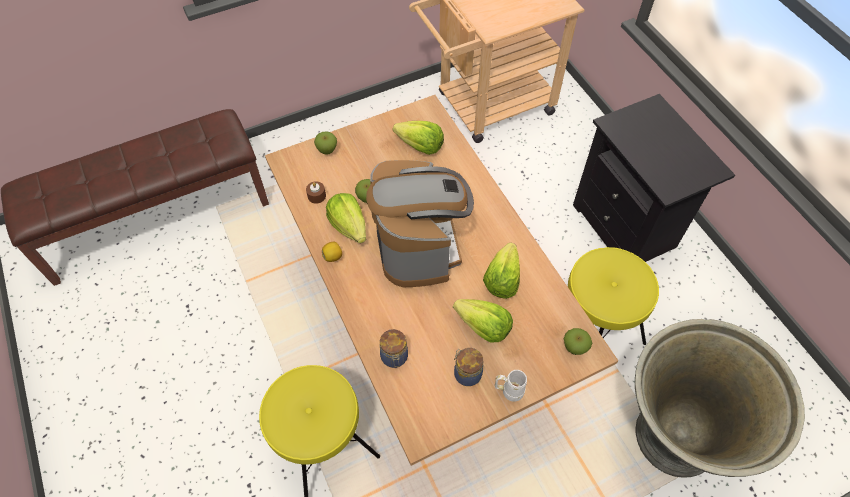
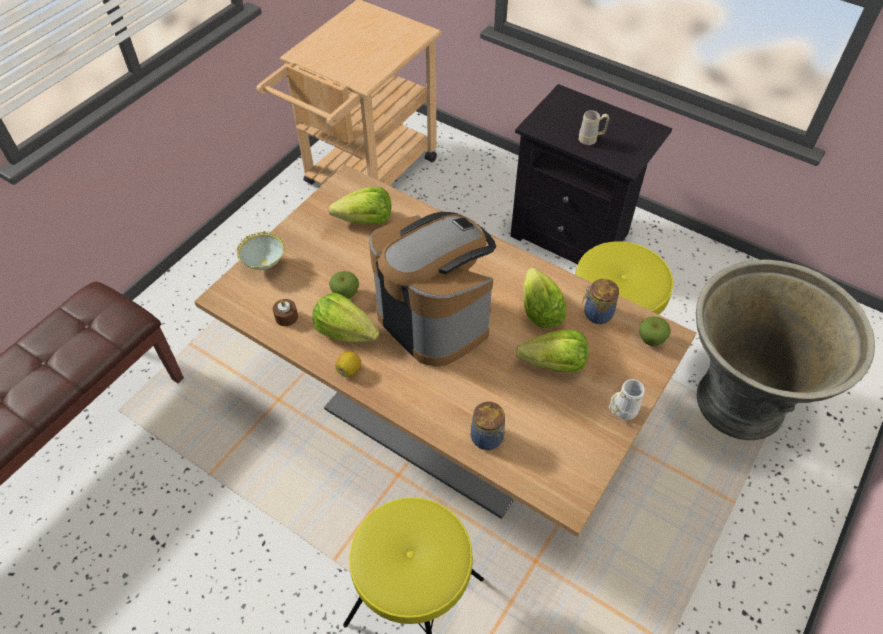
camera: 30 degrees left, 5 degrees down
apple [314,131,337,155] -> bowl [237,231,285,270]
jar [454,348,483,386] -> jar moved to [582,279,619,324]
none -> beige mug [579,110,610,145]

